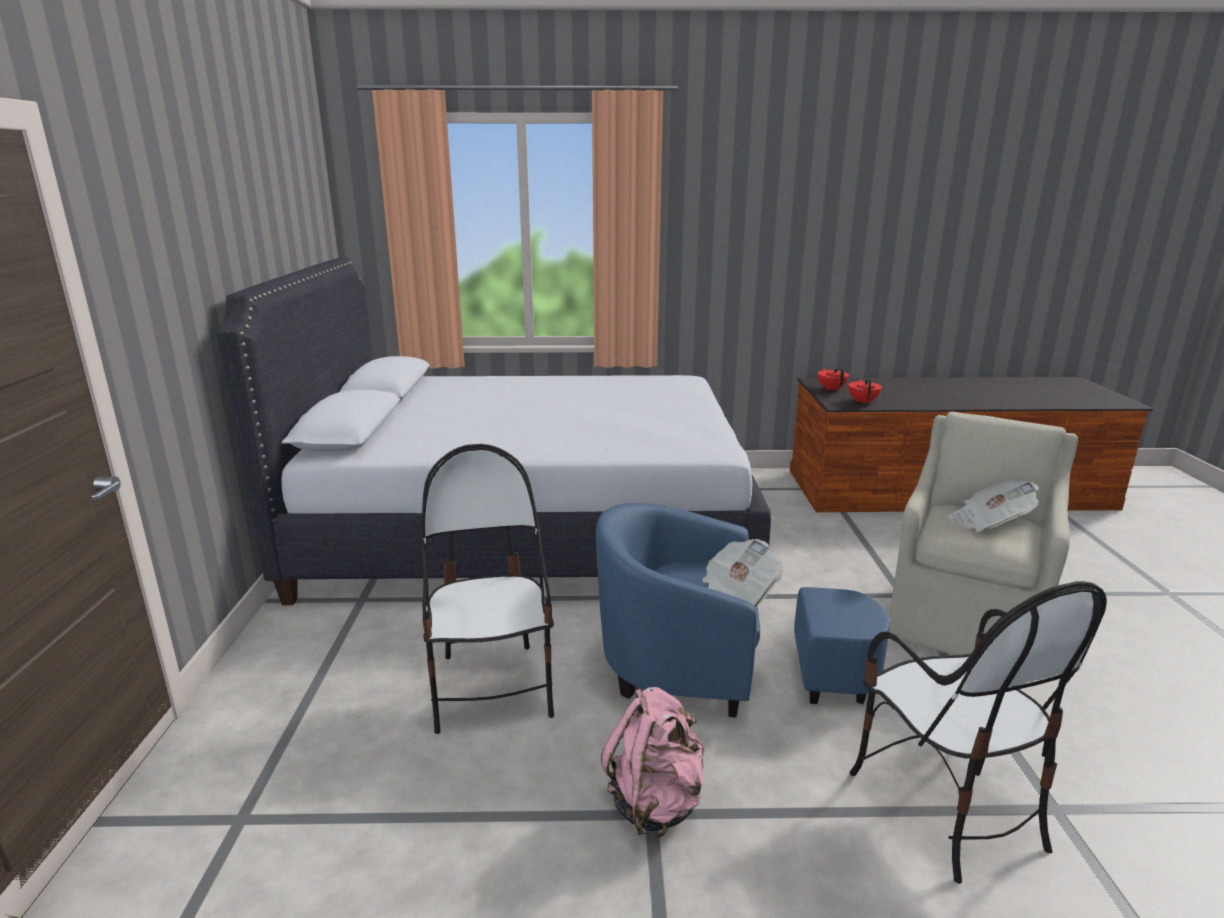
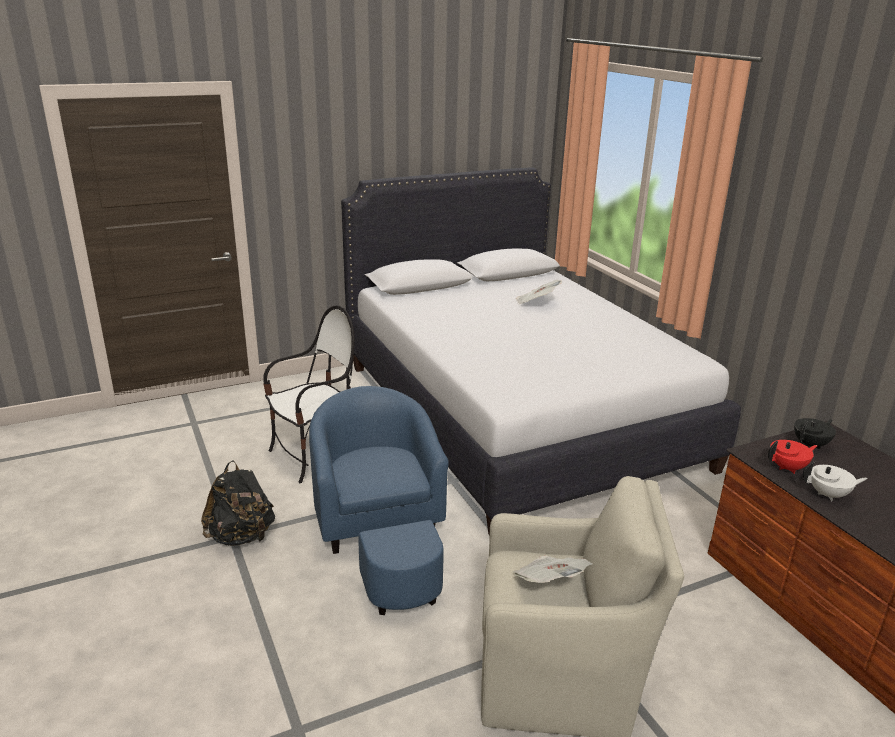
camera: 65 degrees right, 5 degrees up
pink backpack [601,687,704,837] -> black backpack [201,461,275,546]
newspaper [702,539,783,607] -> newspaper moved to [516,280,562,305]
red teapot [818,367,849,391] -> black teapot [794,418,836,449]
chair [849,581,1107,884] -> none
none -> white teapot [803,462,868,501]

